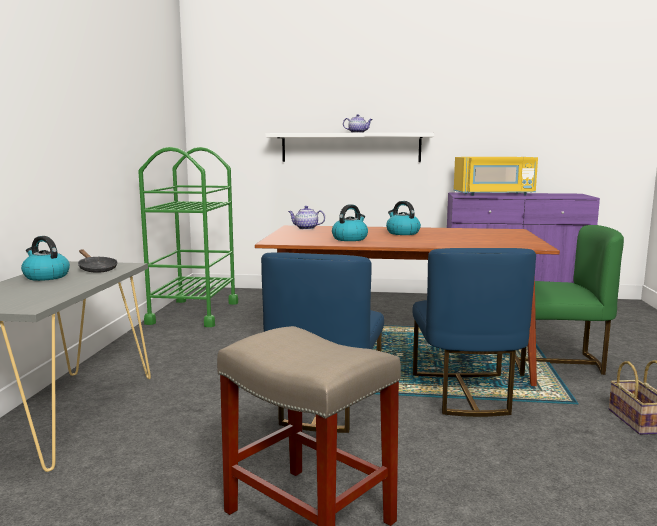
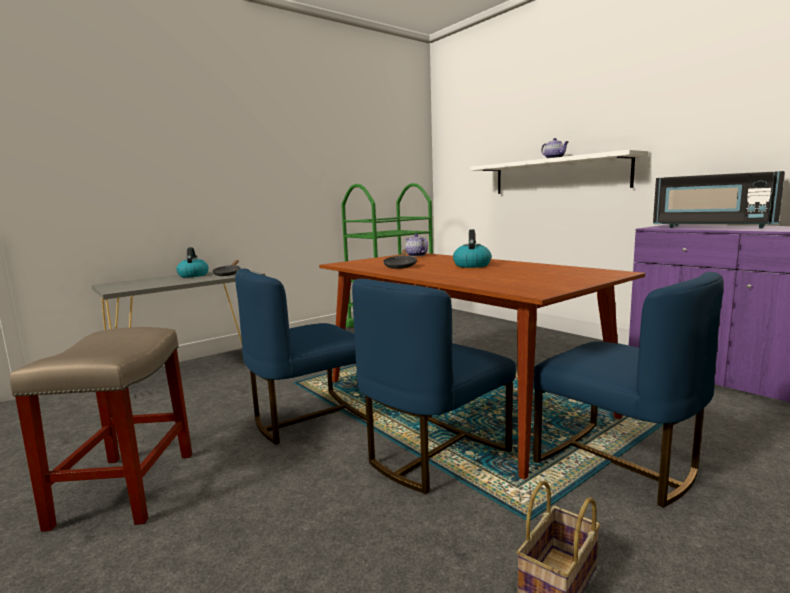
camera: 45 degrees right, 0 degrees up
kettle [332,204,368,241] -> black frying pan [383,249,417,269]
yellow microwave [454,157,538,196] -> black microwave [653,171,785,228]
green chair [515,225,624,376] -> blue chair [533,272,724,508]

